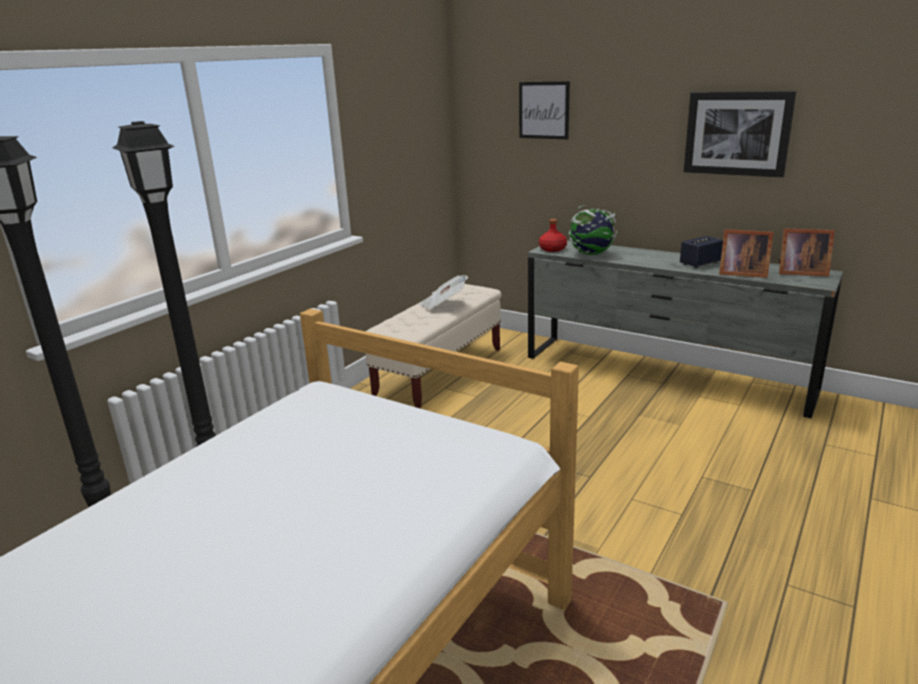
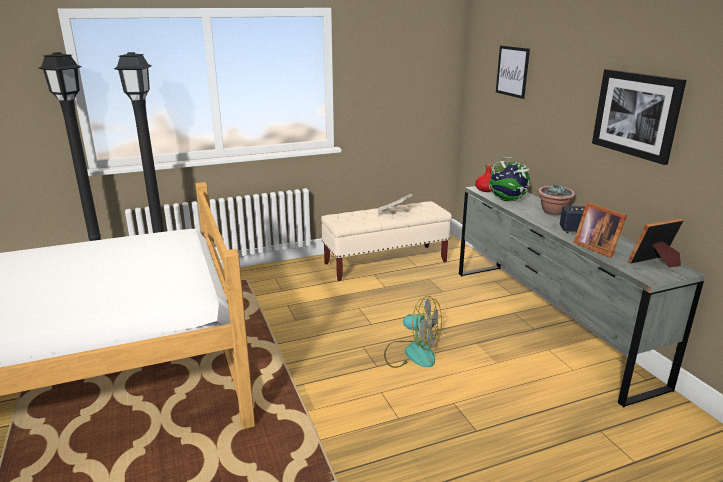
camera: 35 degrees right, 0 degrees up
picture frame [779,229,835,277] -> picture frame turned 105 degrees clockwise [628,218,684,267]
none -> fan [384,296,442,368]
none -> potted plant [538,184,575,215]

